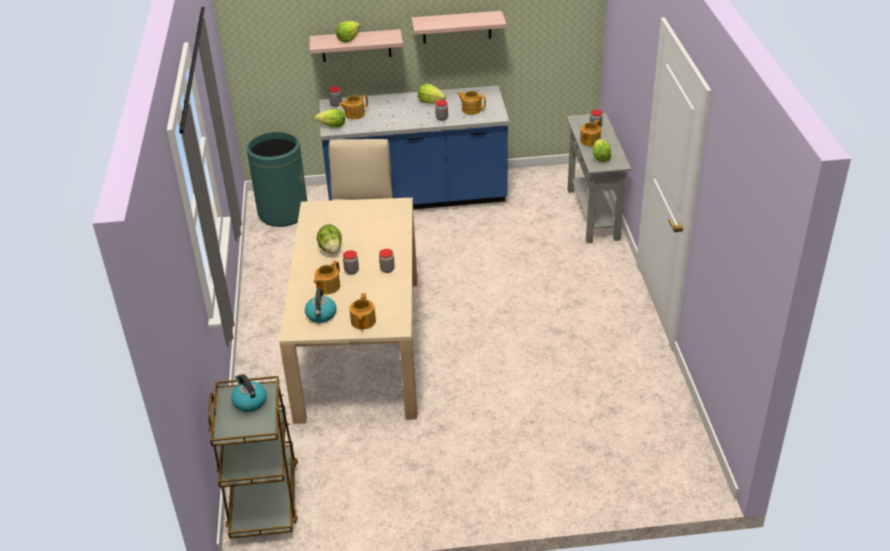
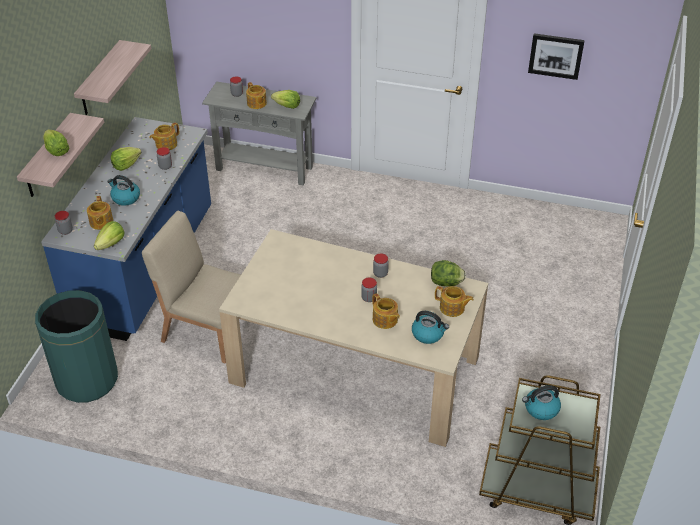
camera: 70 degrees left, 5 degrees up
lettuce [317,224,342,254] -> lettuce moved to [431,260,466,287]
none -> kettle [107,175,140,206]
none -> picture [528,33,585,80]

